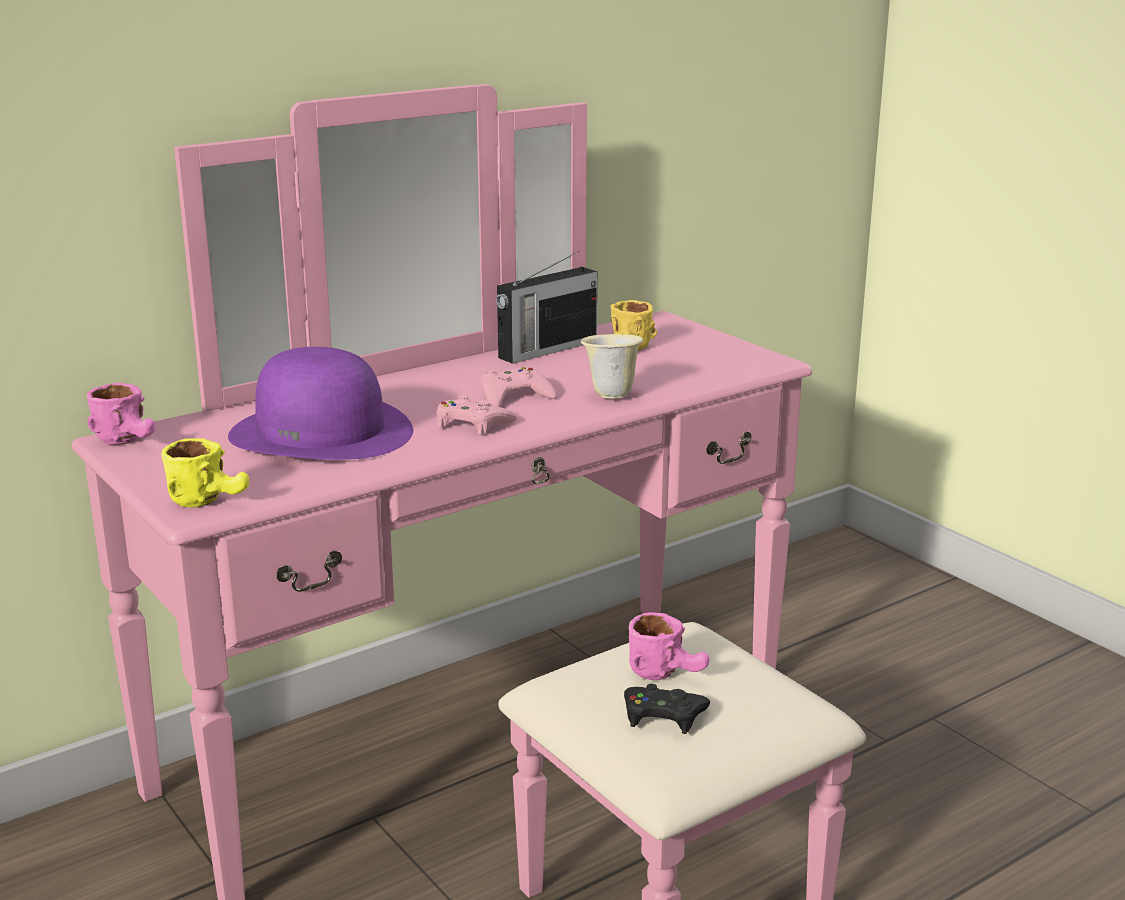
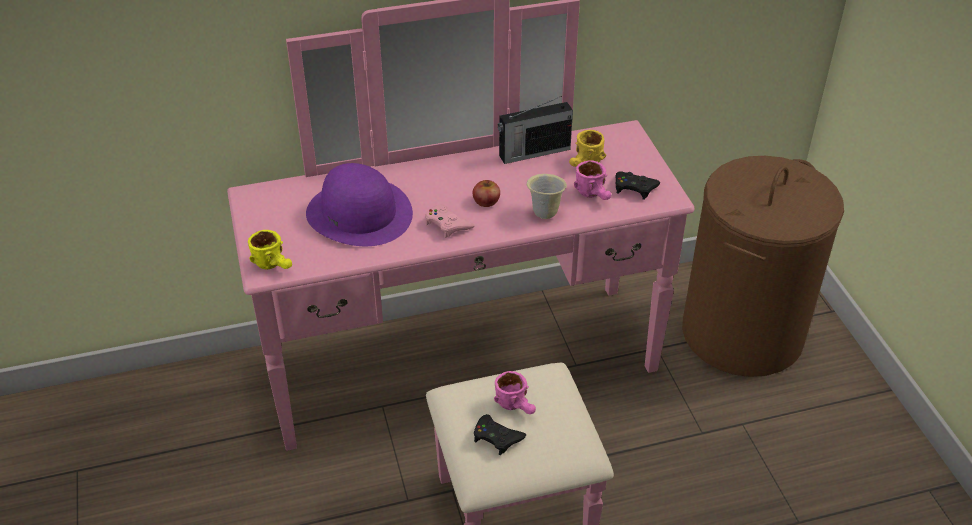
camera: 20 degrees right, 20 degrees up
pink mug [87,383,155,445] -> pink mug moved to [574,160,611,200]
pink game controller [481,367,557,407] -> apple [473,180,500,207]
none -> black game controller [615,171,660,200]
none -> brown laundry basket [682,156,844,377]

